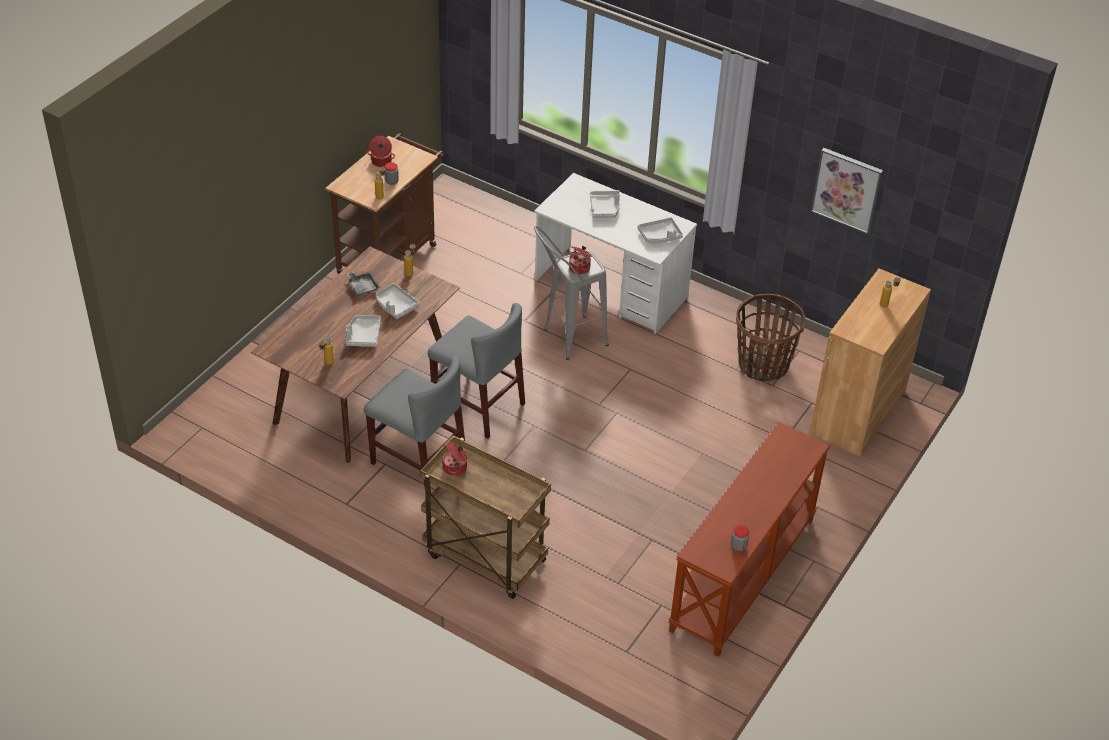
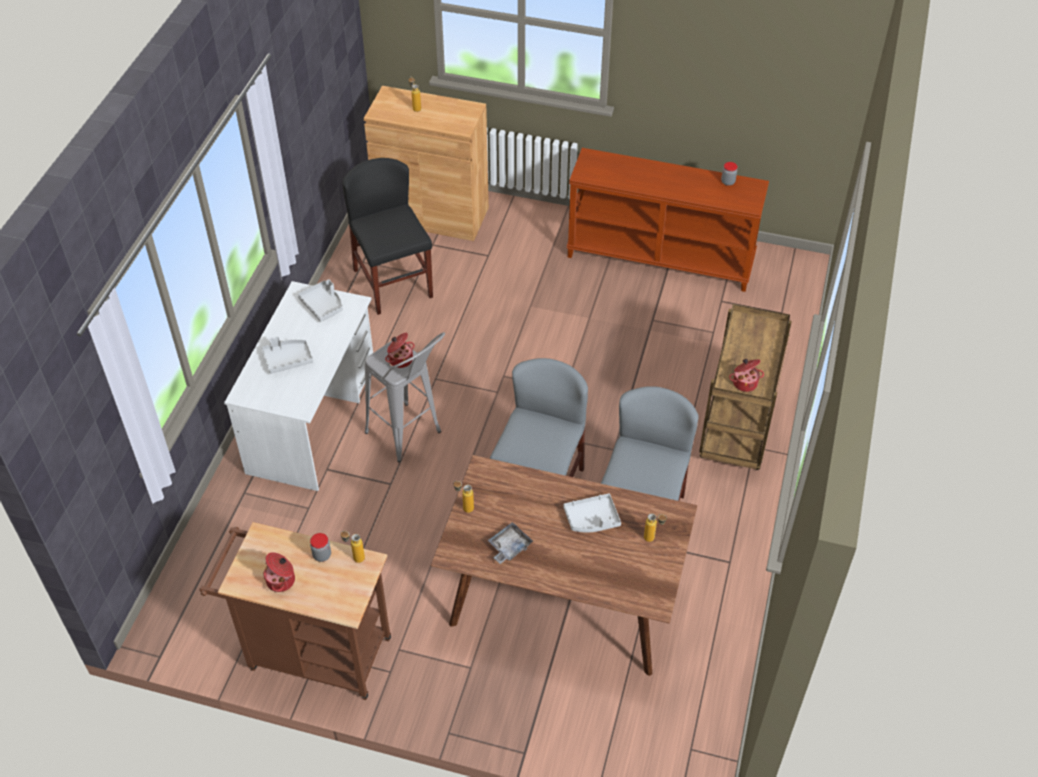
camera: 105 degrees left, 5 degrees up
grey tray [376,283,420,319] -> none
basket [736,294,806,382] -> black chair [342,158,433,315]
picture [811,148,883,234] -> none

